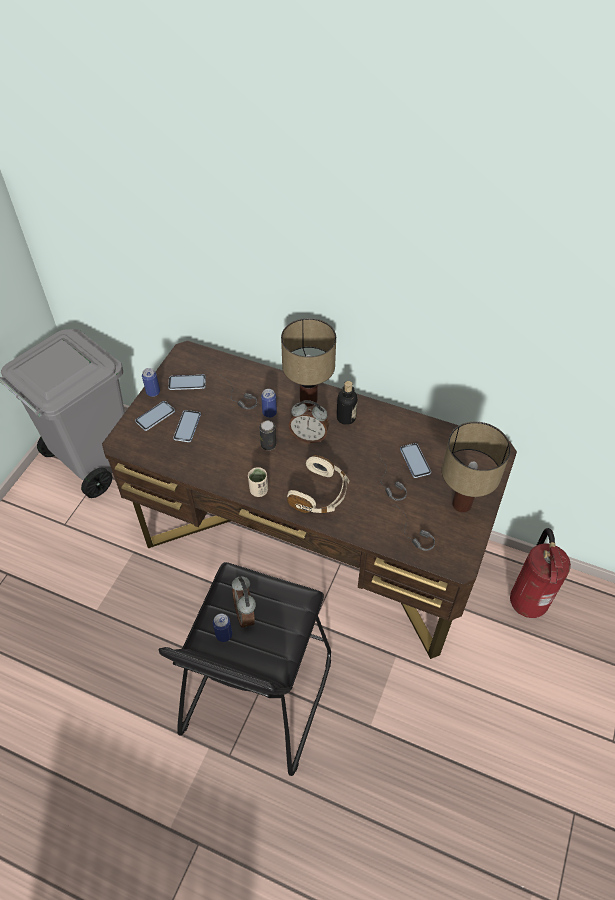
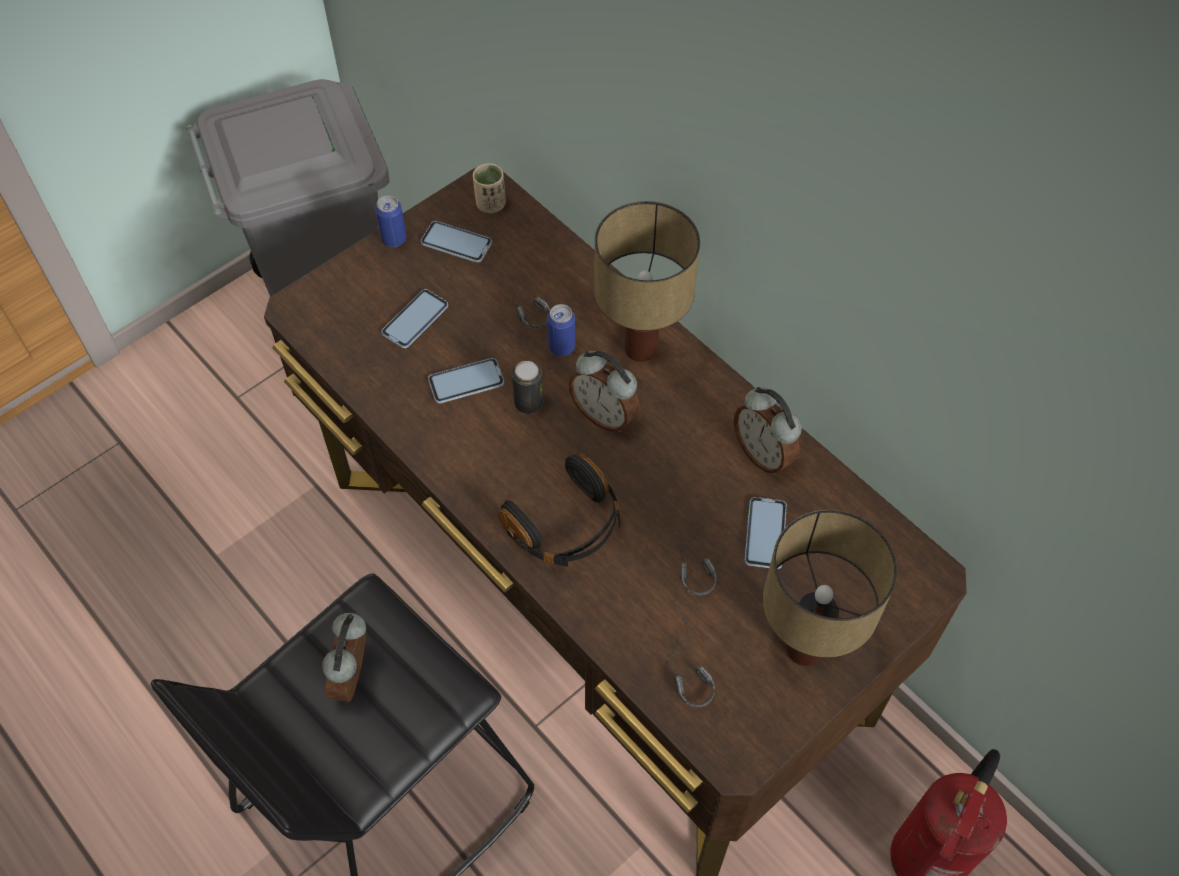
camera: 25 degrees right, 5 degrees up
phone [135,401,175,431] -> phone moved to [428,358,504,403]
can [213,614,232,642] -> none
beige cup [248,467,268,497] -> beige cup moved to [473,163,506,213]
beige headphones [287,455,349,513] -> black headphones [498,454,620,567]
bottle [337,381,358,425] -> none
none -> alarm clock [734,387,802,474]

